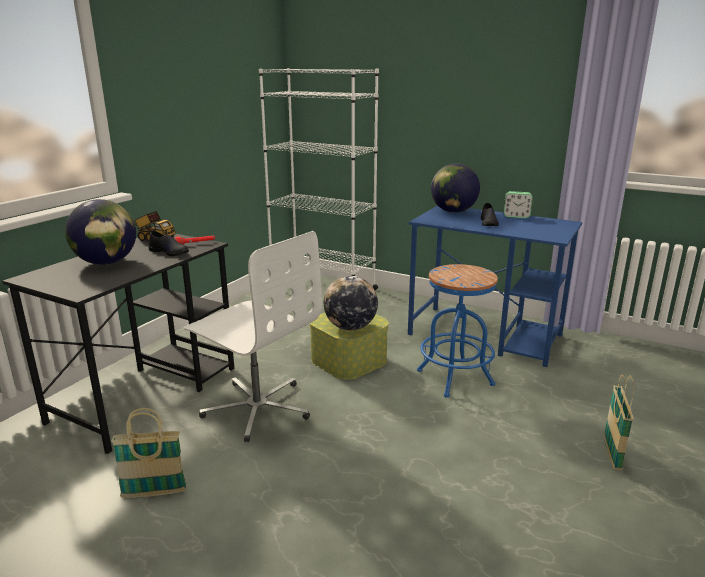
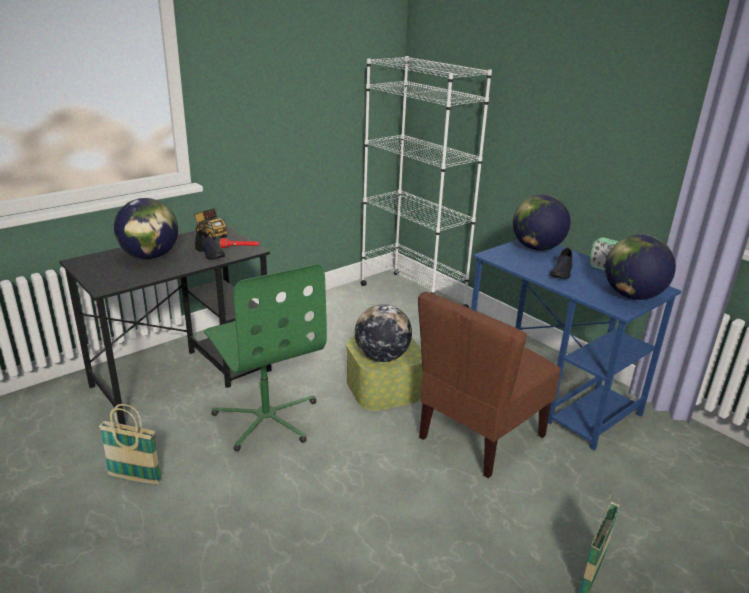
camera: 20 degrees right, 5 degrees up
white office chair [184,231,322,442] -> green office chair [204,264,327,452]
blue stool [417,264,498,398] -> brown chair [418,292,561,478]
none -> globe [605,234,676,300]

